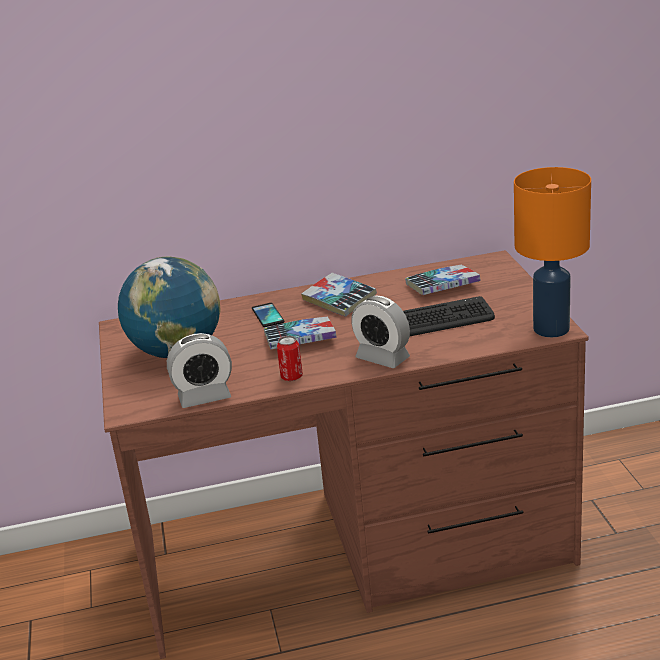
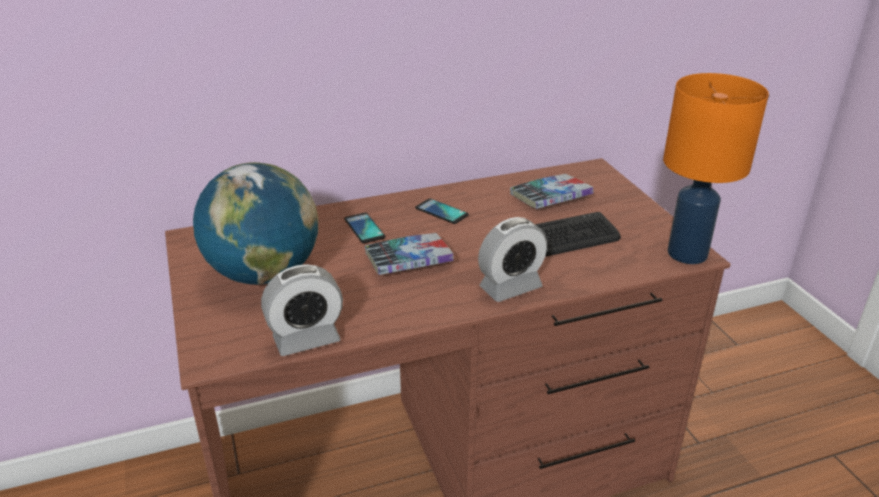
camera: 10 degrees left, 5 degrees up
can [277,336,303,381] -> none
book [301,273,377,317] -> phone [415,198,469,224]
alarm clock [351,295,410,368] -> alarm clock turned 60 degrees counterclockwise [478,217,547,302]

